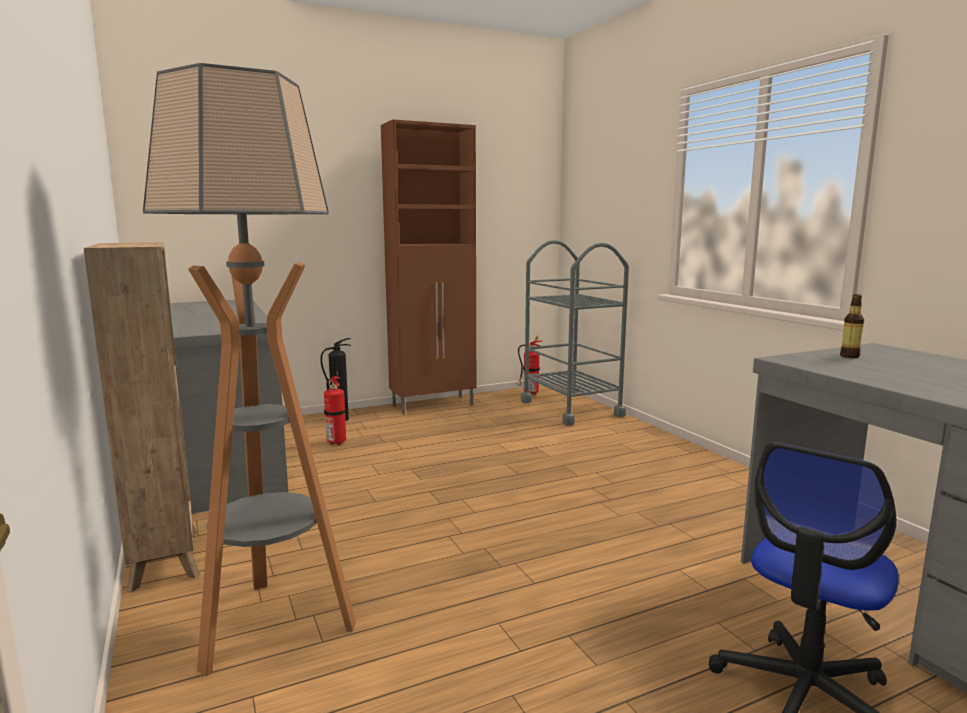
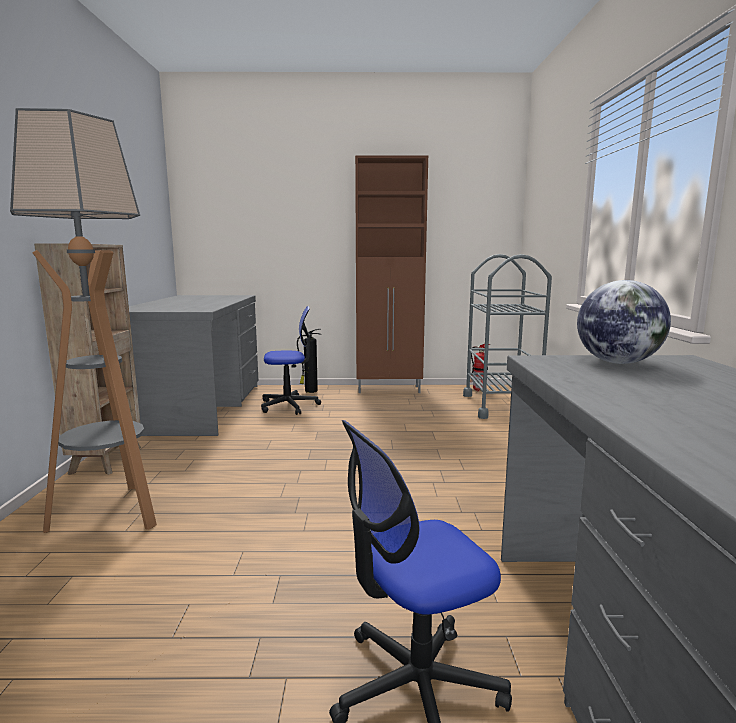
camera: 25 degrees right, 0 degrees up
fire extinguisher [324,370,346,445] -> office chair [261,306,321,415]
bottle [840,294,864,358] -> globe [577,280,671,364]

